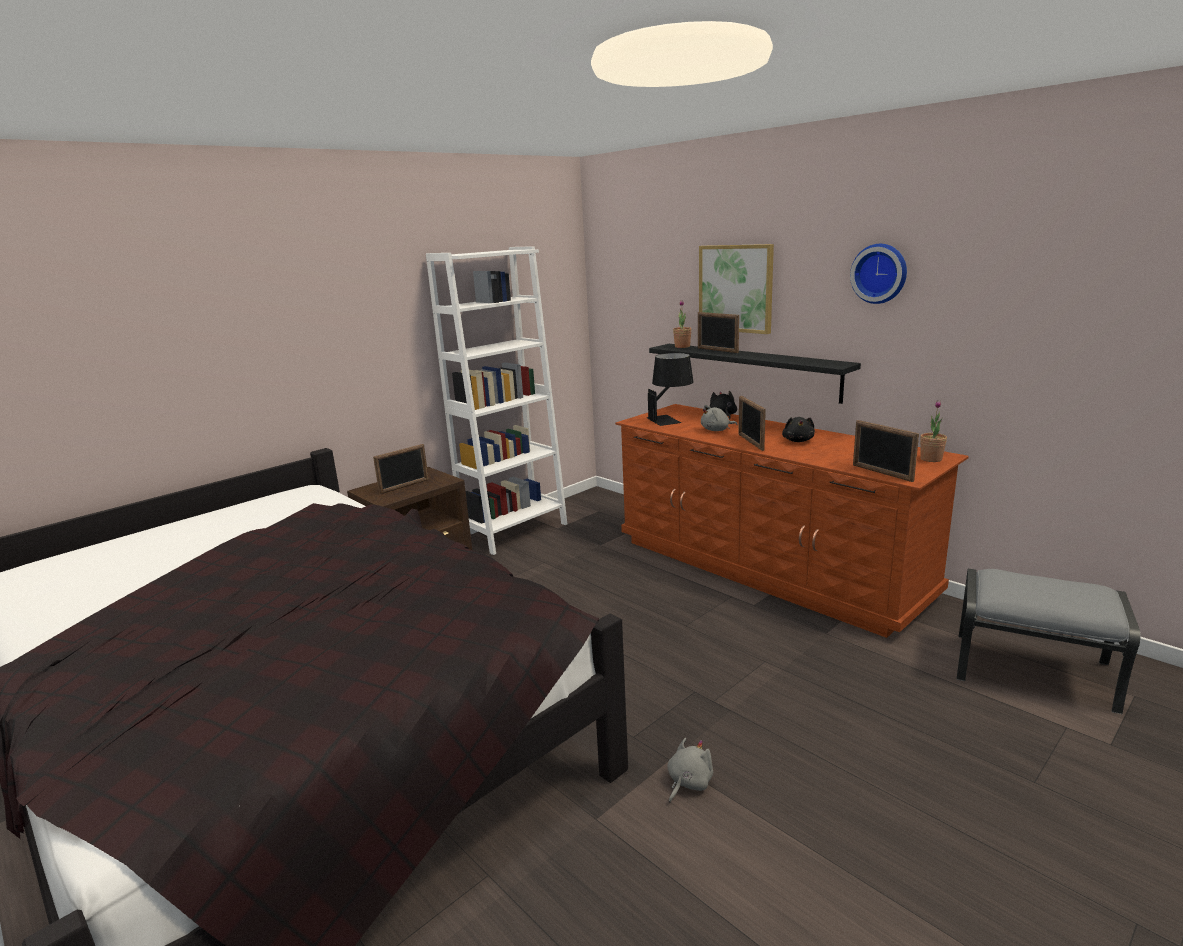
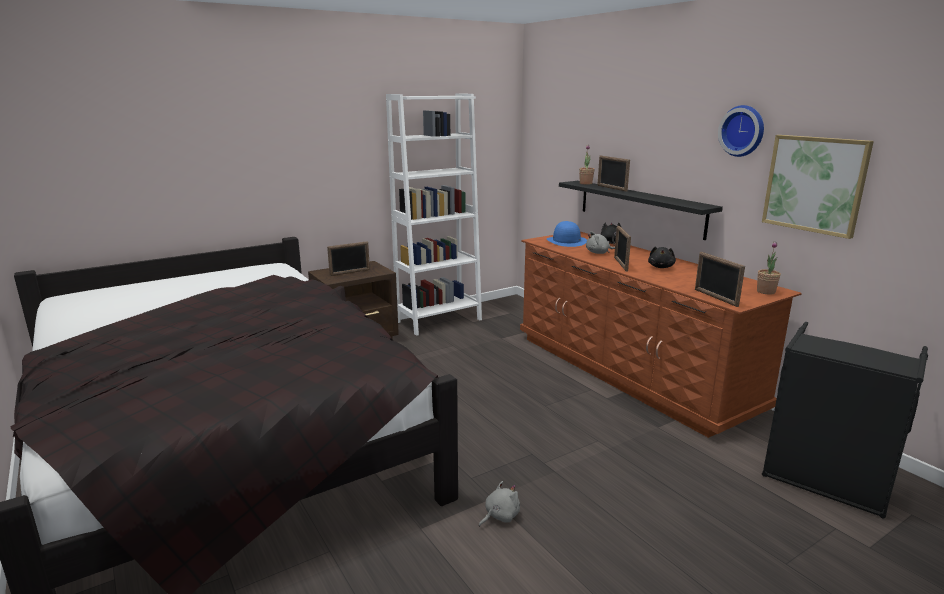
camera: 10 degrees right, 0 degrees up
black table lamp [647,353,693,426] -> blue hat [547,221,587,247]
picture [699,244,774,334] -> picture moved to [762,135,874,239]
grey ottoman [956,569,1141,714] -> black laundry basket [762,322,928,518]

